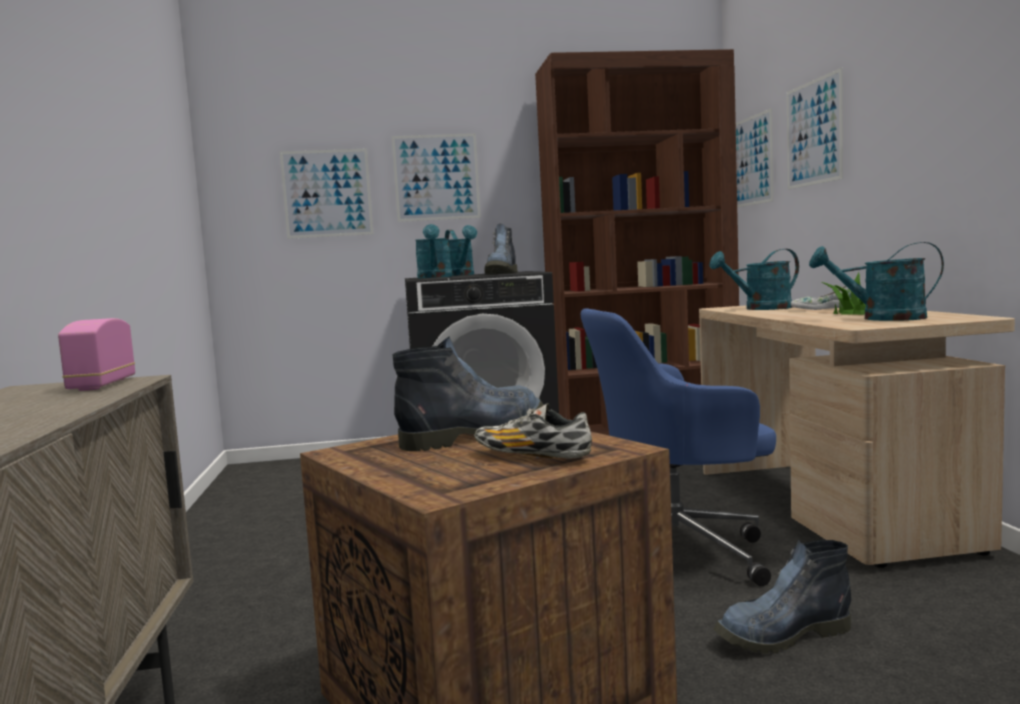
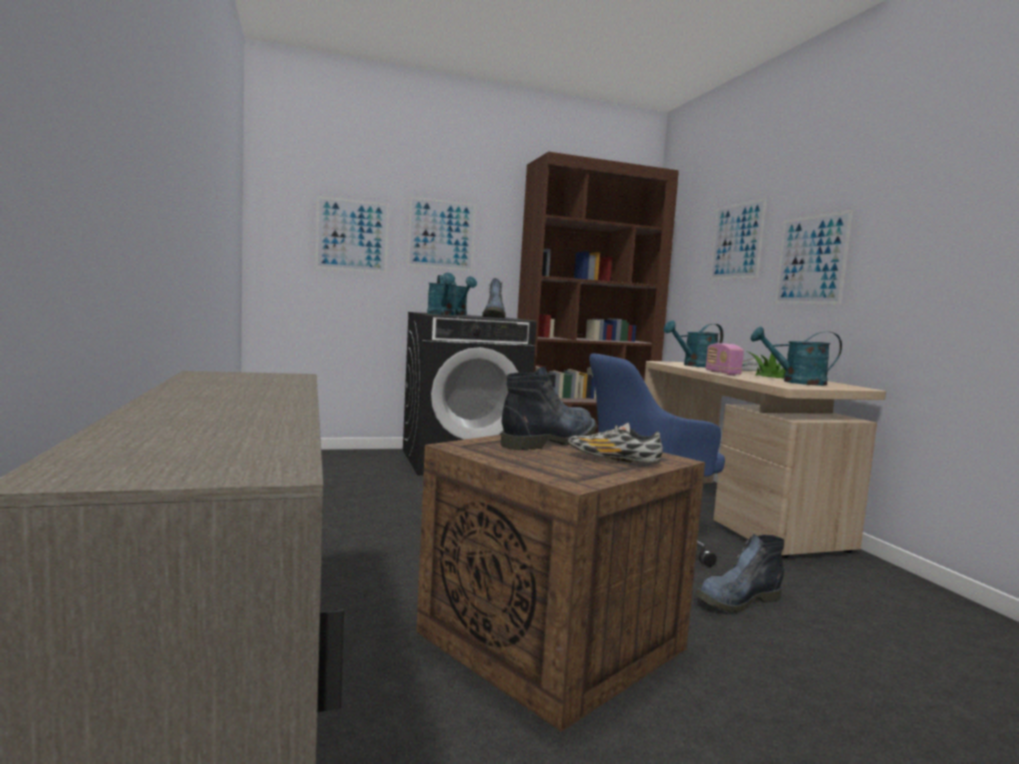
camera: 10 degrees left, 0 degrees up
radio [58,318,135,391] -> radio moved to [706,343,744,375]
picture [736,108,774,208] -> picture moved to [775,210,852,305]

